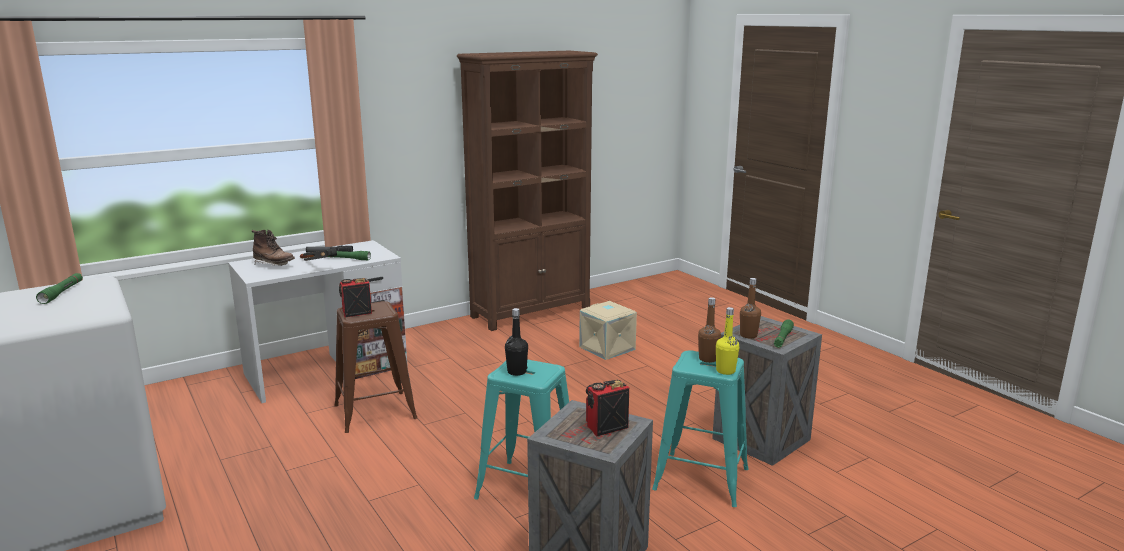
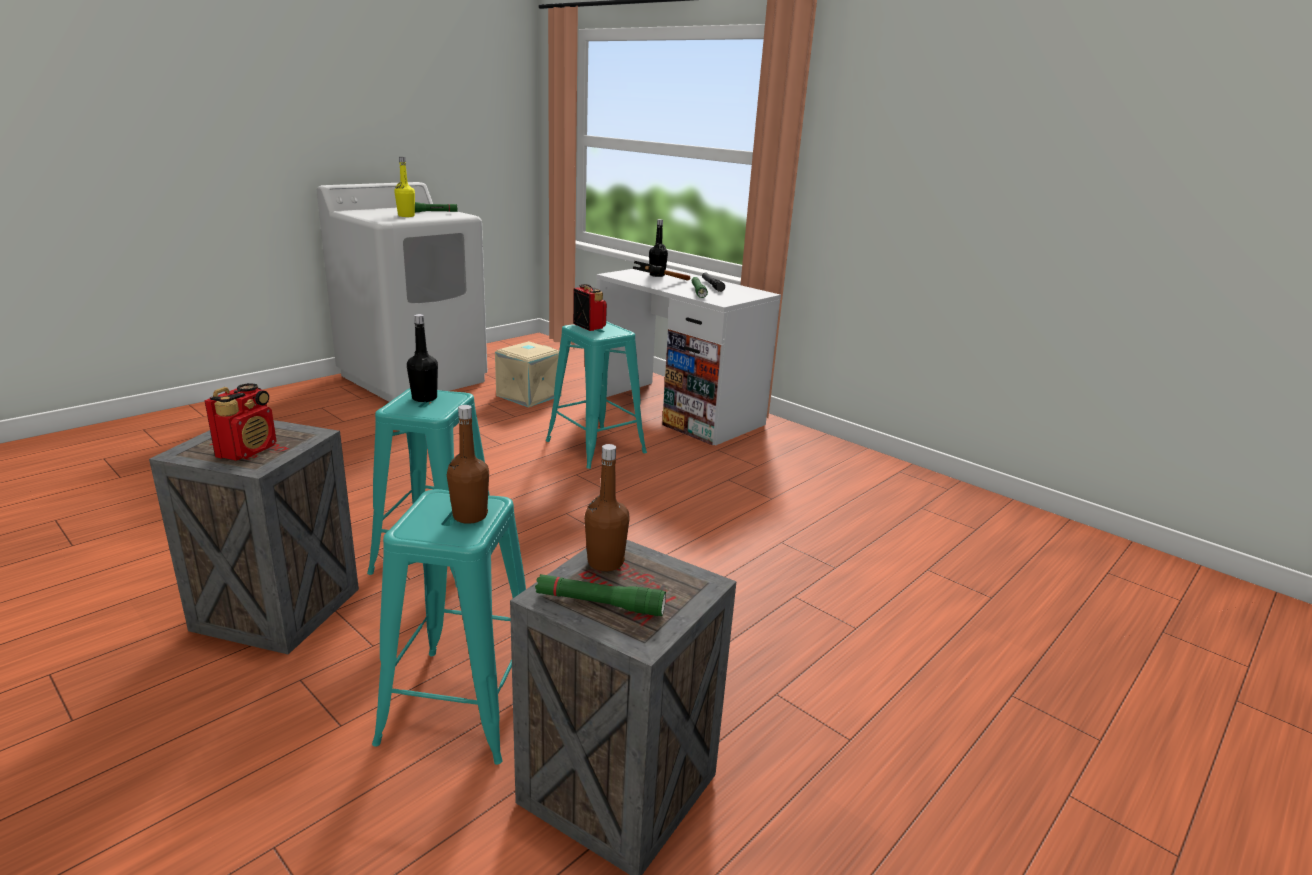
camera: 75 degrees right, 5 degrees up
brown boot [252,230,295,266] -> black bottle [649,219,668,277]
brown stool [334,301,417,433] -> turquoise stool [546,321,647,469]
brown bookcase [457,51,598,331] -> none
beige storage box [579,301,637,360] -> beige storage box moved to [495,341,562,408]
radio [586,380,629,437] -> radio turned 60 degrees clockwise [205,383,276,461]
yellow bottle [716,307,739,375] -> yellow bottle moved to [394,157,415,217]

